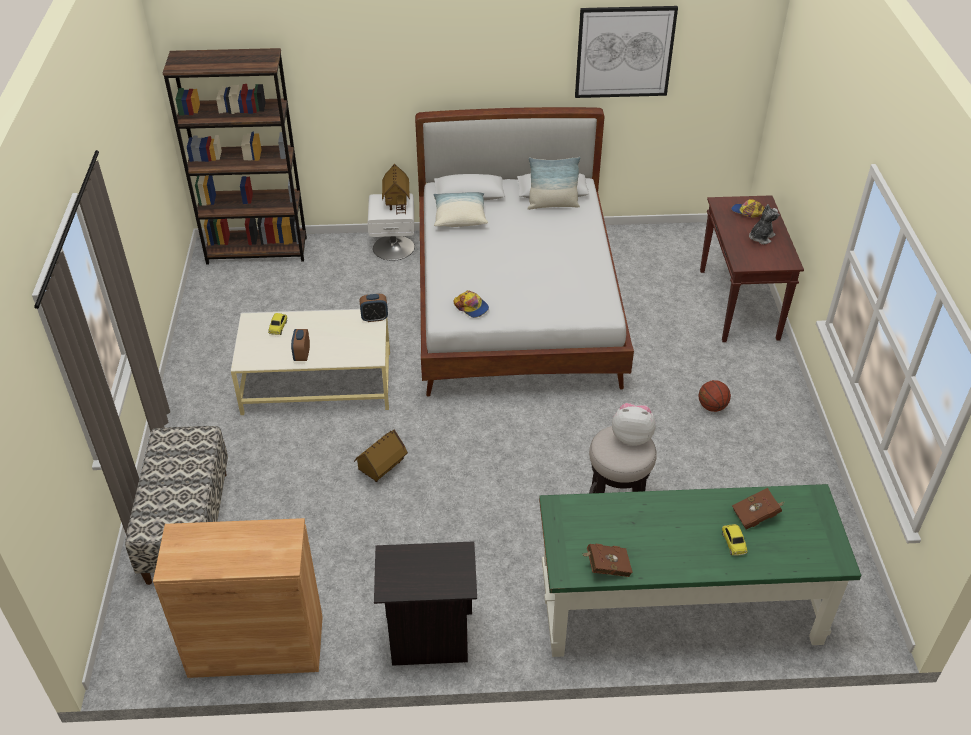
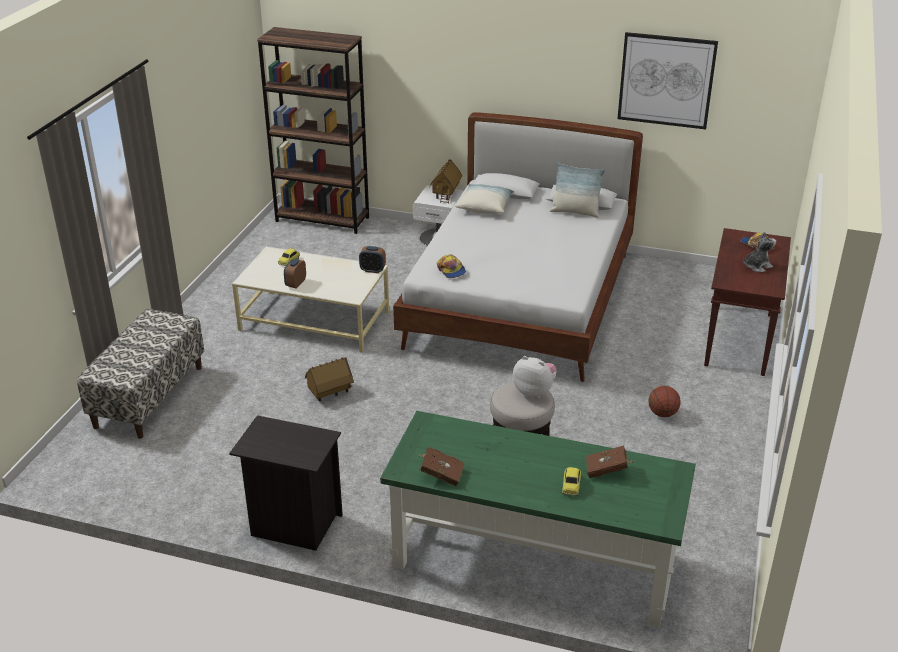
camera: 20 degrees right, 10 degrees down
brown cabinet [153,518,323,678] -> none

